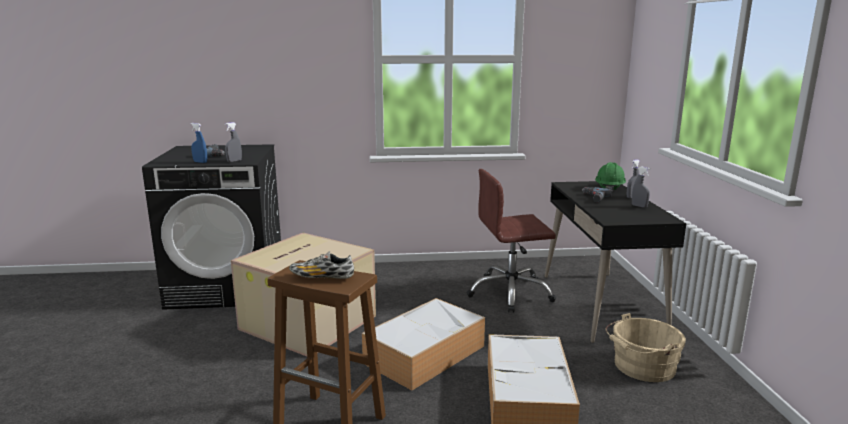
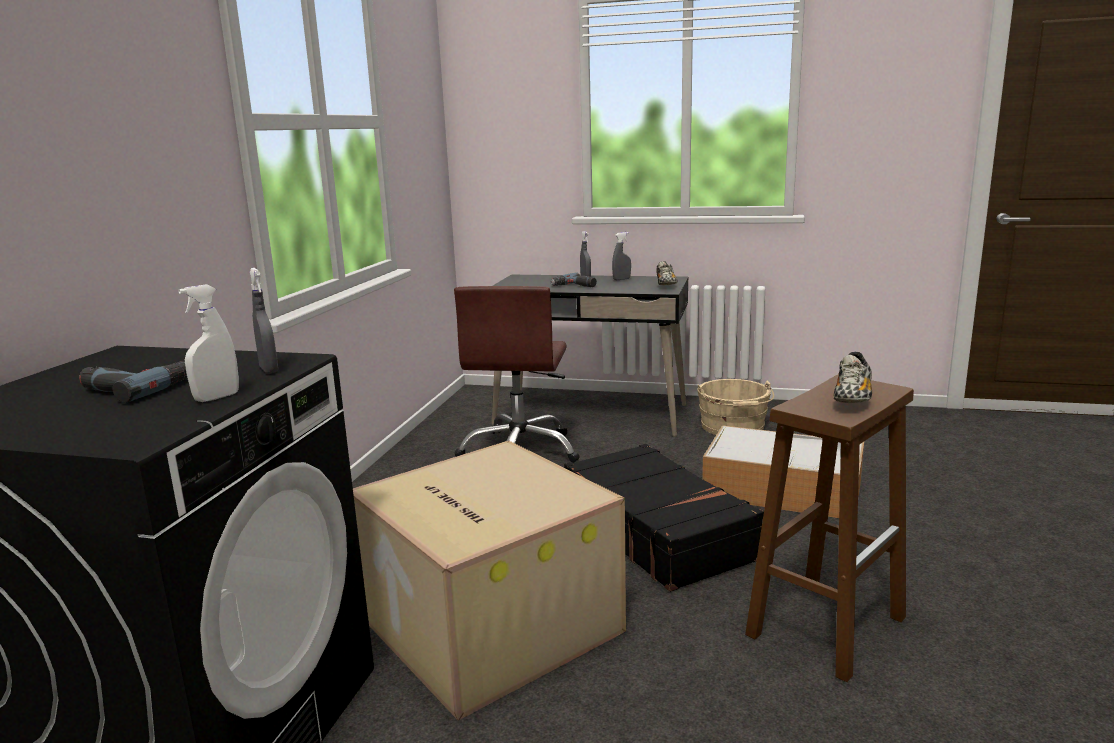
camera: 70 degrees left, 0 degrees up
blue spray bottle [190,123,207,163] -> white spray bottle [178,284,239,402]
storage box [362,298,485,390] -> black suitcase [564,444,764,592]
green hard hat [595,162,626,191] -> none
none -> shoe [656,261,677,285]

